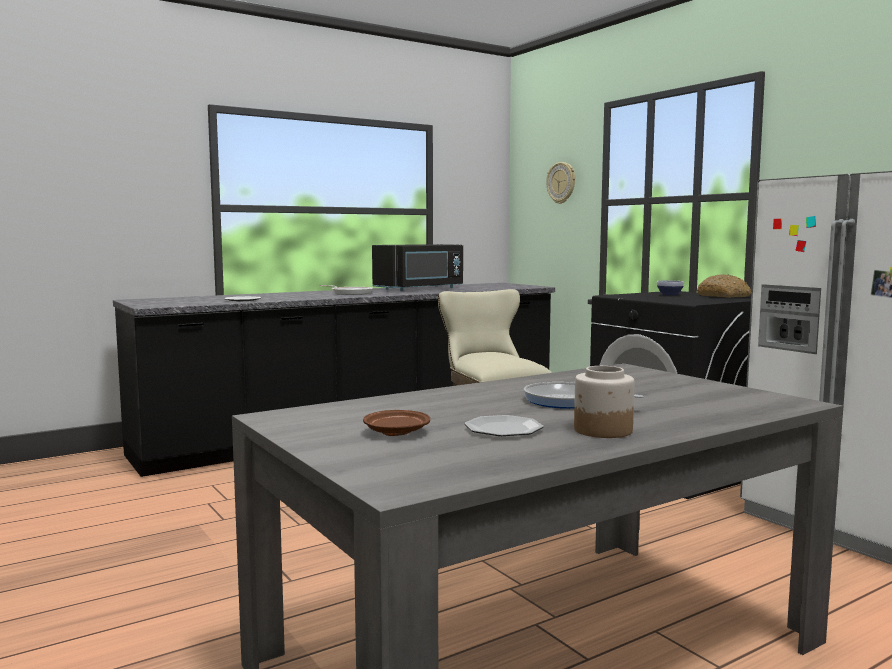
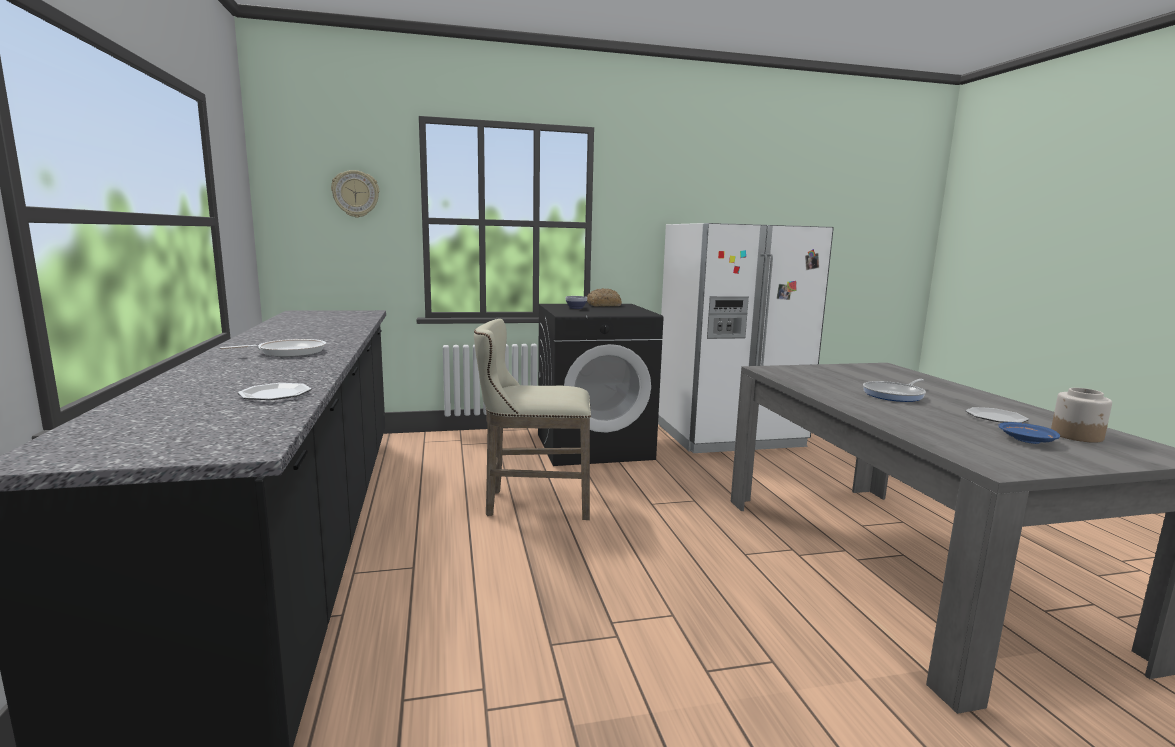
camera: 70 degrees left, 5 degrees up
brown plate [363,410,430,436] -> blue plate [998,422,1060,444]
black microwave [372,244,463,291] -> none
jar [574,366,634,438] -> jar moved to [1051,388,1112,443]

